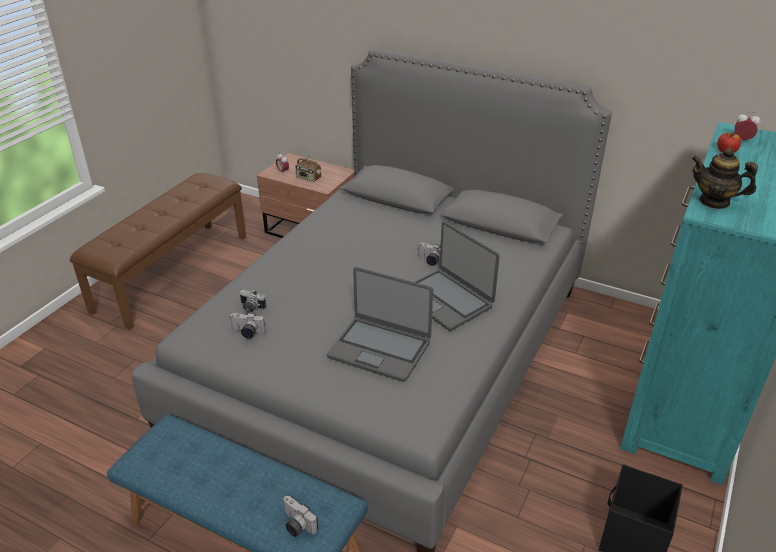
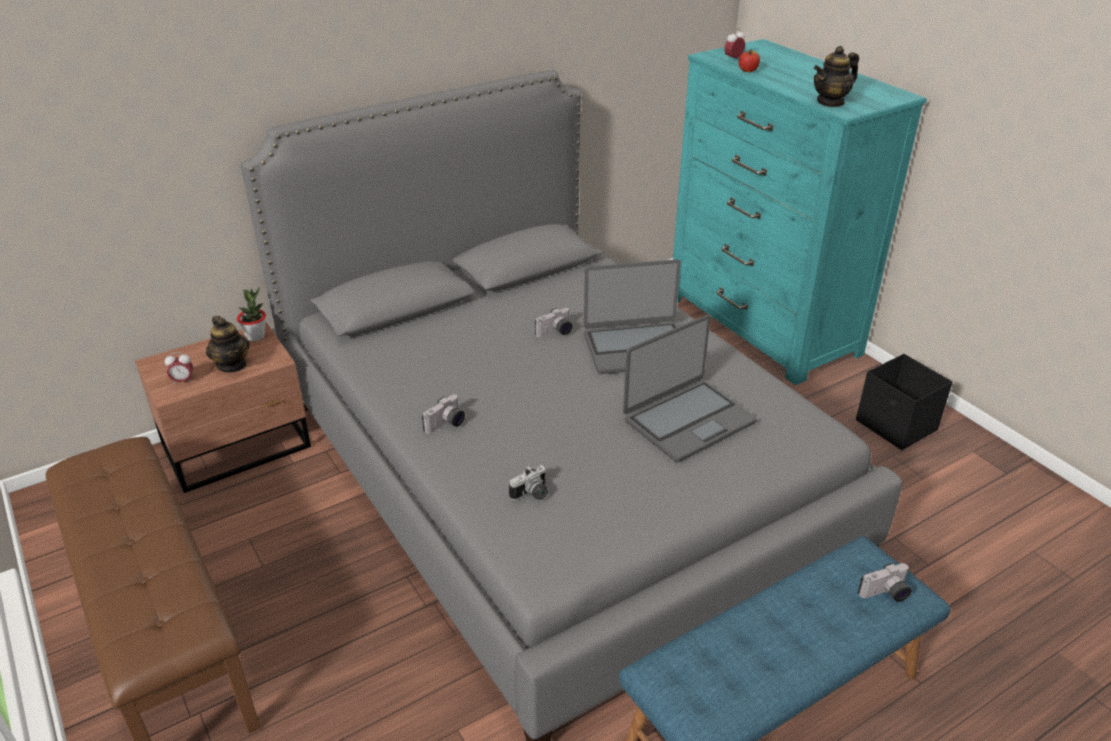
camera: 60 degrees left, 0 degrees up
camera [230,313,265,338] -> camera moved to [422,395,465,434]
radio [295,152,321,182] -> teapot [206,316,250,373]
none -> potted plant [237,287,266,341]

